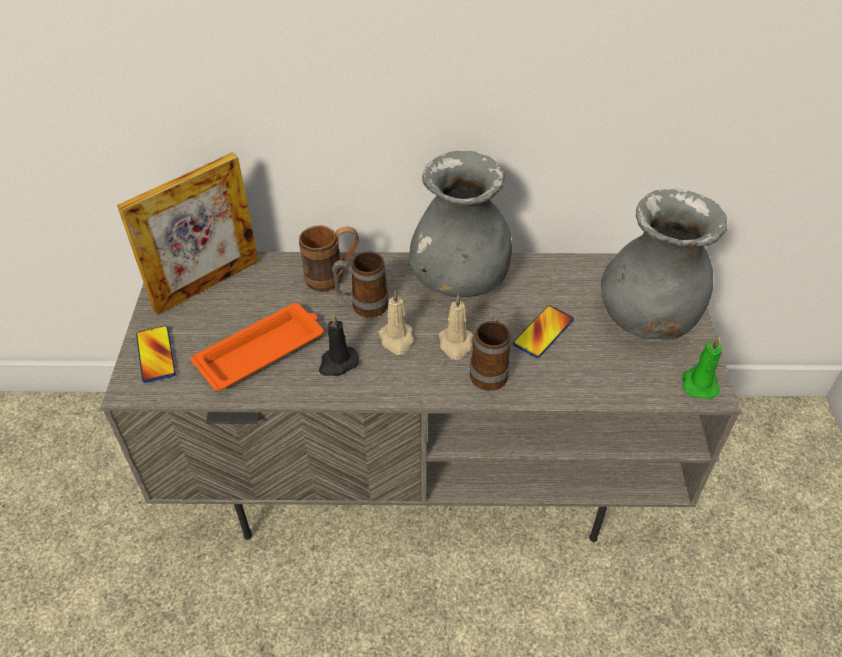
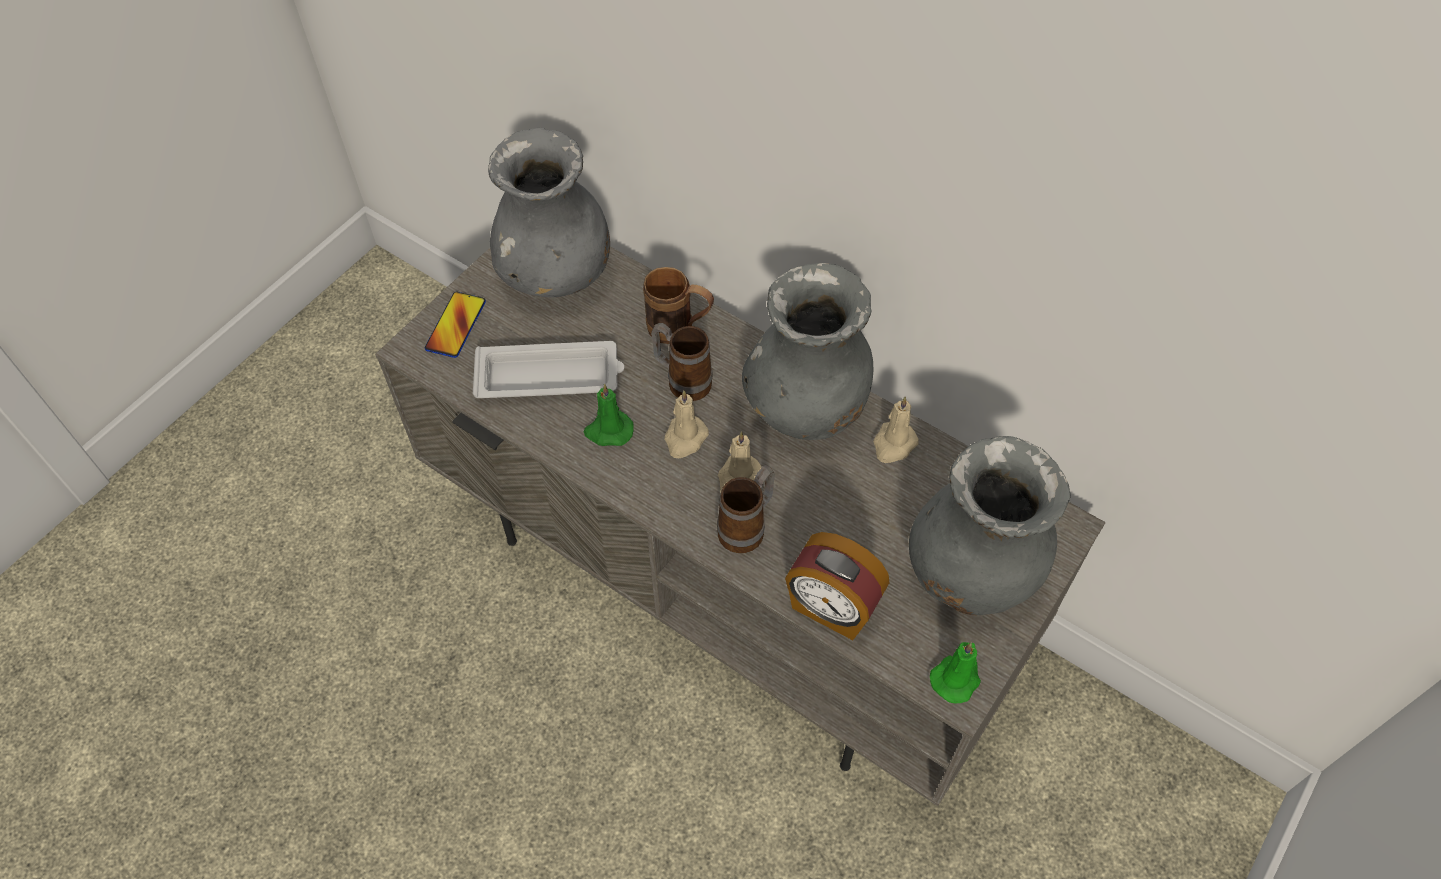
camera: 35 degrees right, 10 degrees up
picture frame [117,152,259,315] -> grey vase [488,128,610,297]
orange tray [191,303,324,391] -> white tray [473,341,624,398]
black candle [319,314,359,376] -> green candle [584,384,634,446]
phone [513,305,574,358] -> none
none -> alarm clock [785,532,890,640]
none -> beige candle [873,396,919,463]

